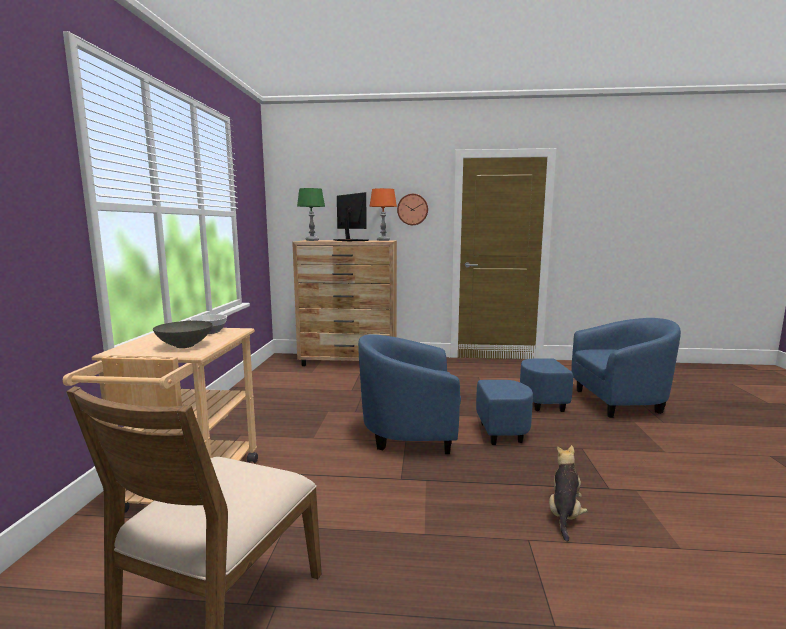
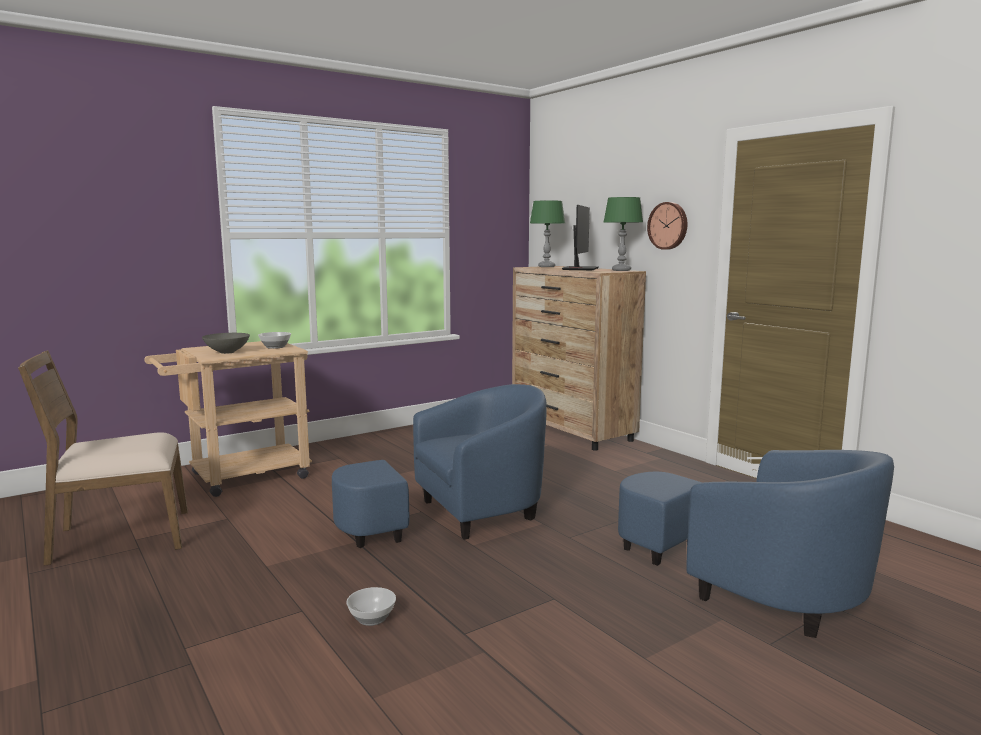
camera: 50 degrees right, 0 degrees up
blue armchair [358,334,533,454] -> blue armchair turned 105 degrees clockwise [332,384,547,548]
orange table lamp [369,188,397,241] -> green table lamp [604,197,643,271]
plush toy [549,445,588,542] -> bowl [346,587,396,626]

